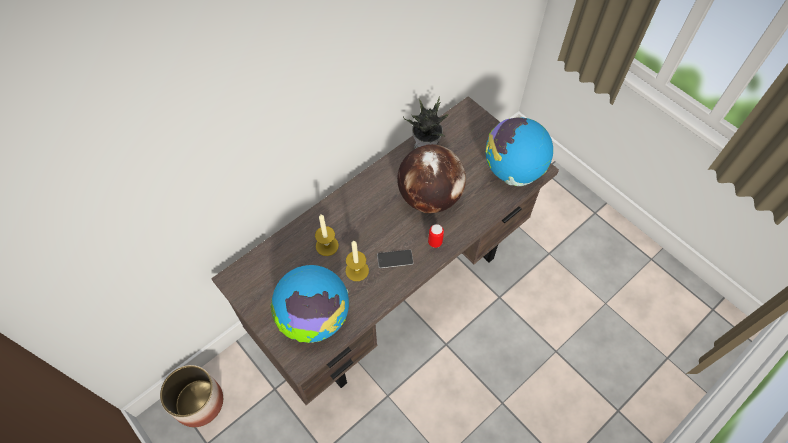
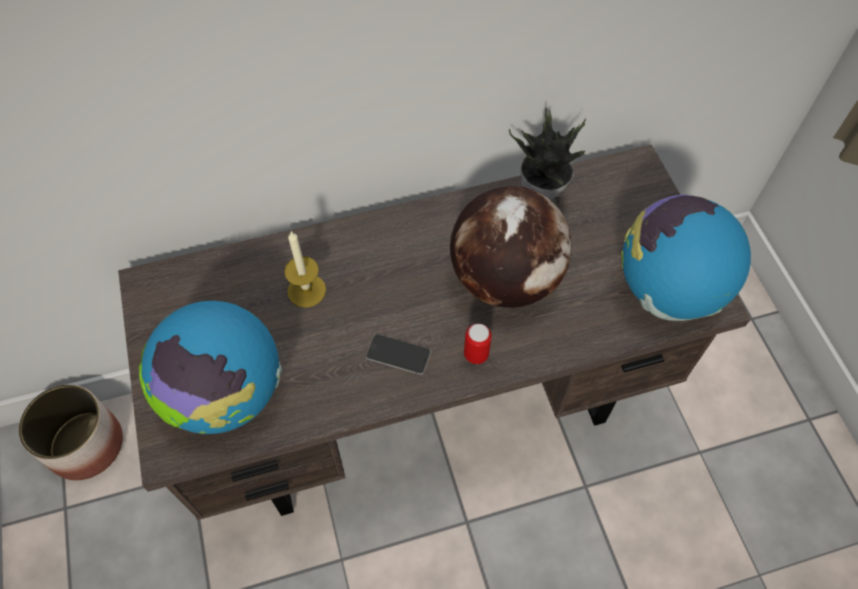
camera: 25 degrees right, 0 degrees up
candle [346,240,369,281] -> none

